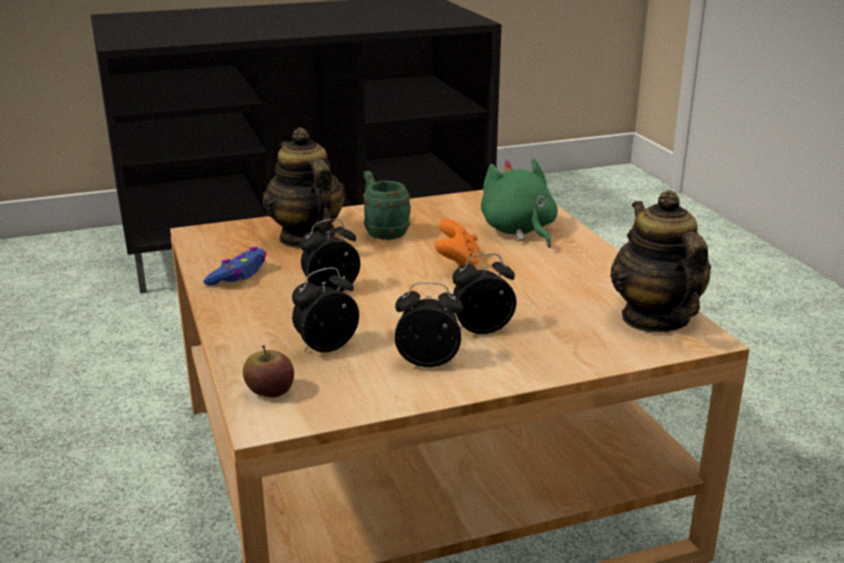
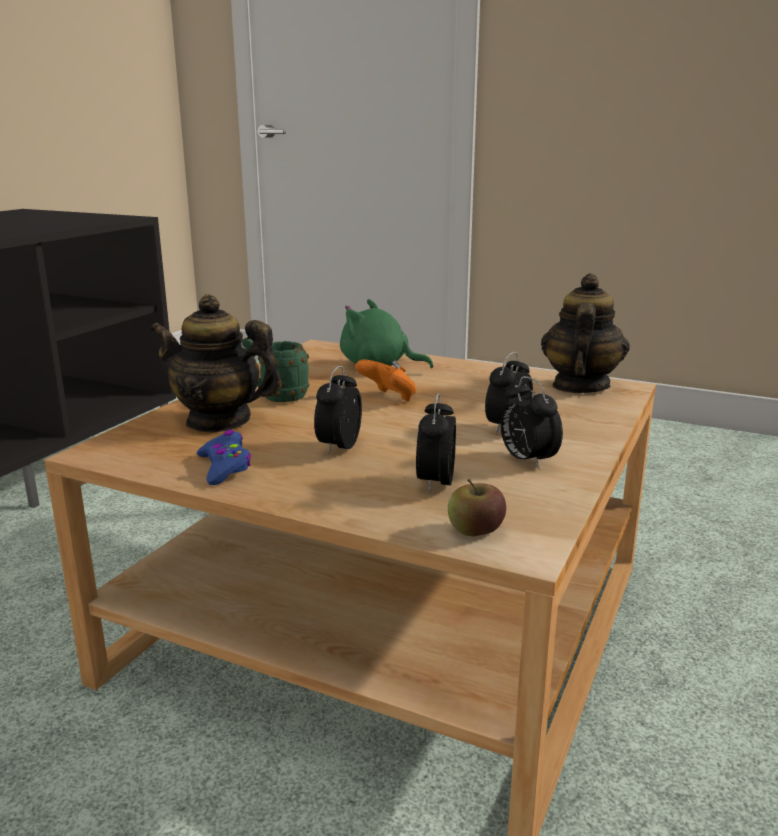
camera: 45 degrees left, 5 degrees down
alarm clock [395,282,463,367] -> alarm clock turned 75 degrees counterclockwise [501,376,563,470]
teapot [610,190,711,333] -> teapot turned 75 degrees clockwise [541,273,630,393]

